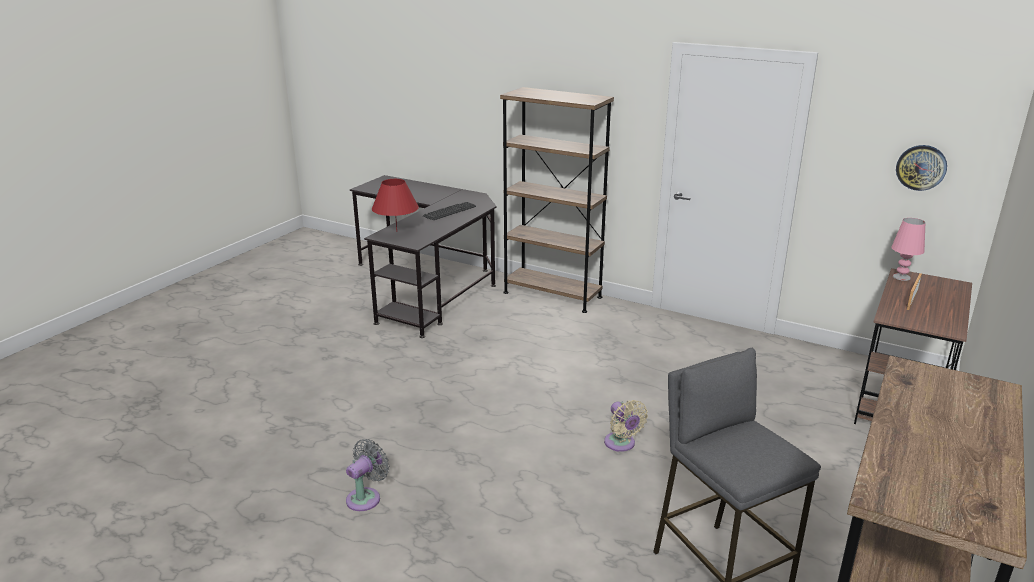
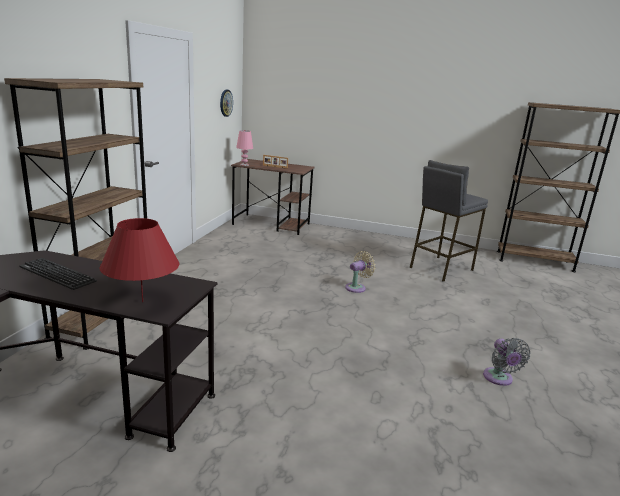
camera: 105 degrees left, 5 degrees down
grey fan [346,439,390,511] -> grey fan turned 120 degrees counterclockwise [483,338,531,386]

